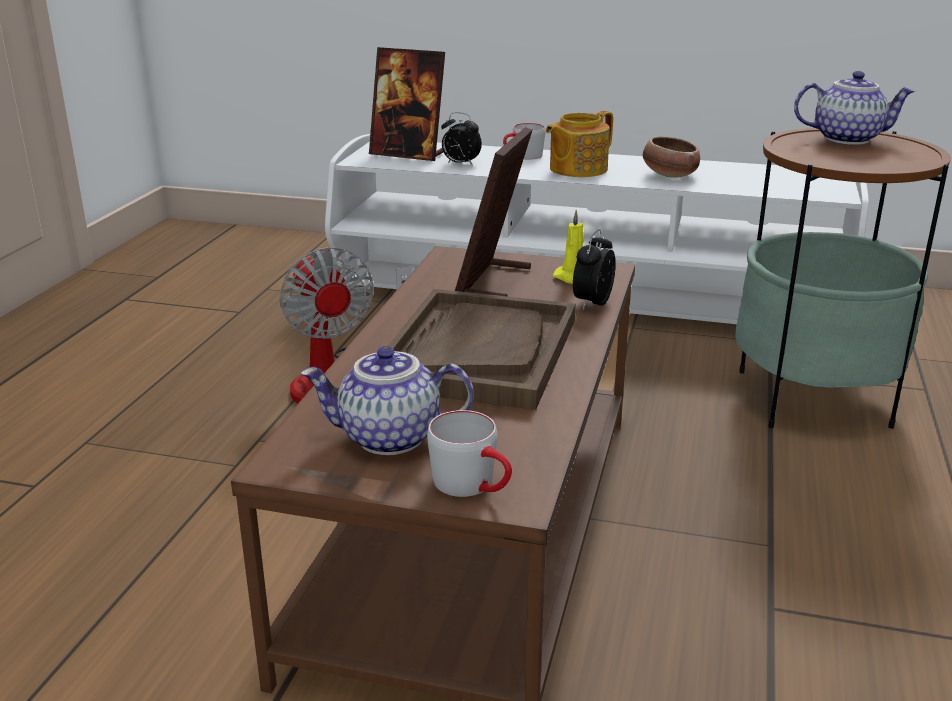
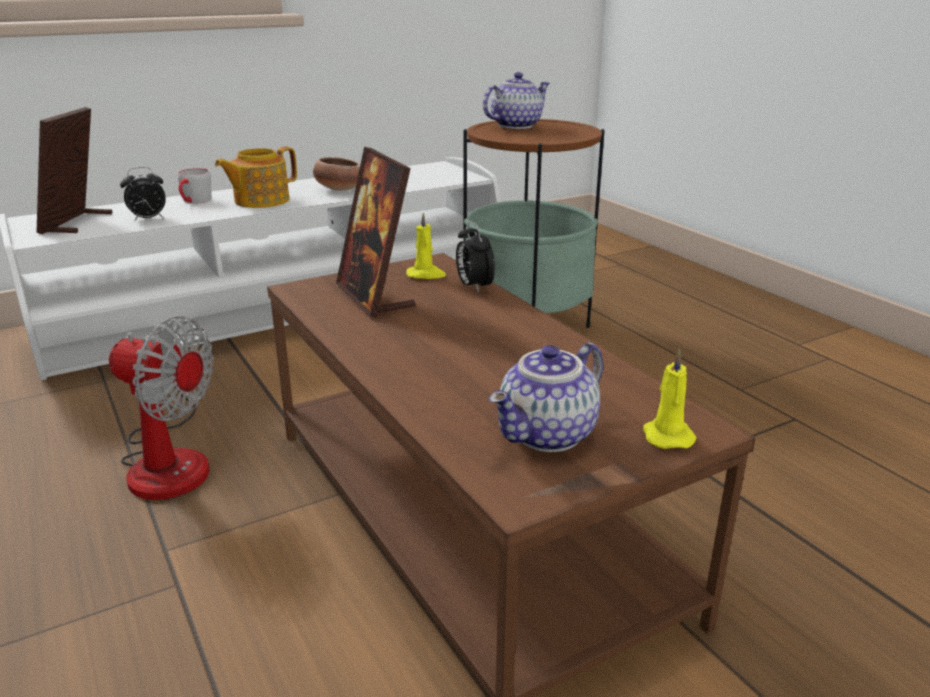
camera: 45 degrees left, 0 degrees up
picture frame [369,47,445,161] -> picture frame turned 120 degrees clockwise [37,107,112,234]
brown tray [388,289,576,410] -> none
grey mug [427,410,512,497] -> yellow candle [643,349,697,449]
teapot [546,111,613,177] -> teapot turned 45 degrees clockwise [215,147,297,208]

